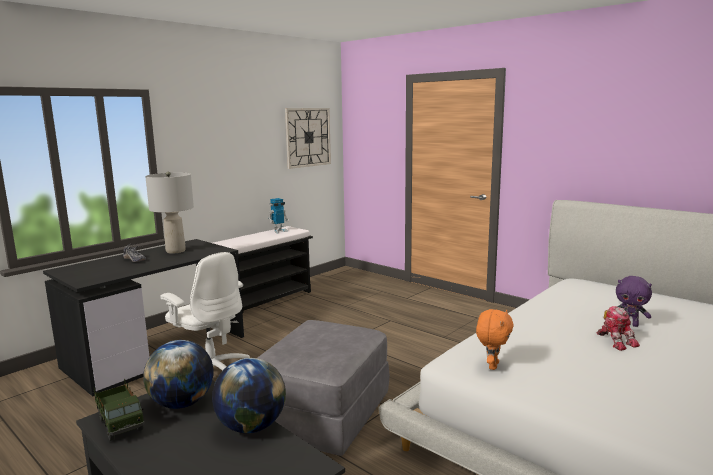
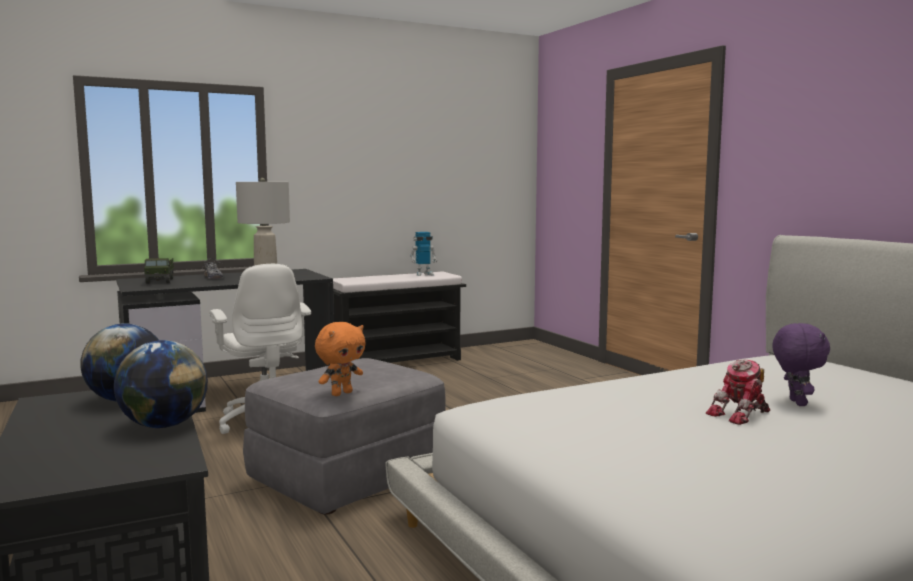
camera: 20 degrees right, 5 degrees down
toy truck [94,379,145,441] -> toy truck moved to [144,258,174,284]
wall clock [285,108,331,169] -> none
orange plush toy [476,309,514,370] -> orange plush toy moved to [315,322,366,396]
toy robot [597,306,640,351] -> toy robot turned 60 degrees clockwise [706,359,770,425]
purple plush toy [616,276,652,327] -> purple plush toy turned 135 degrees counterclockwise [772,323,830,406]

